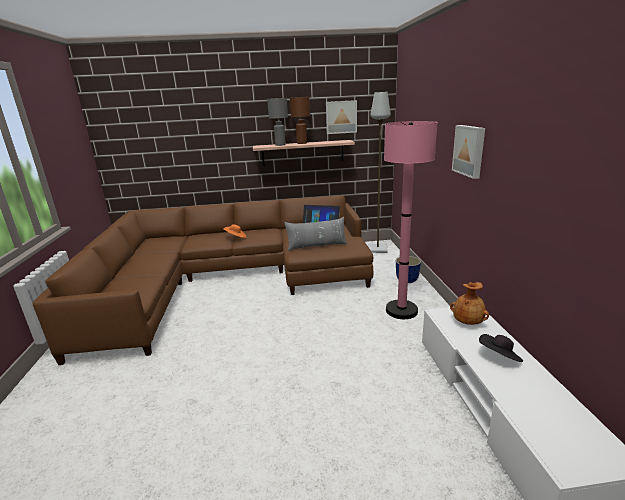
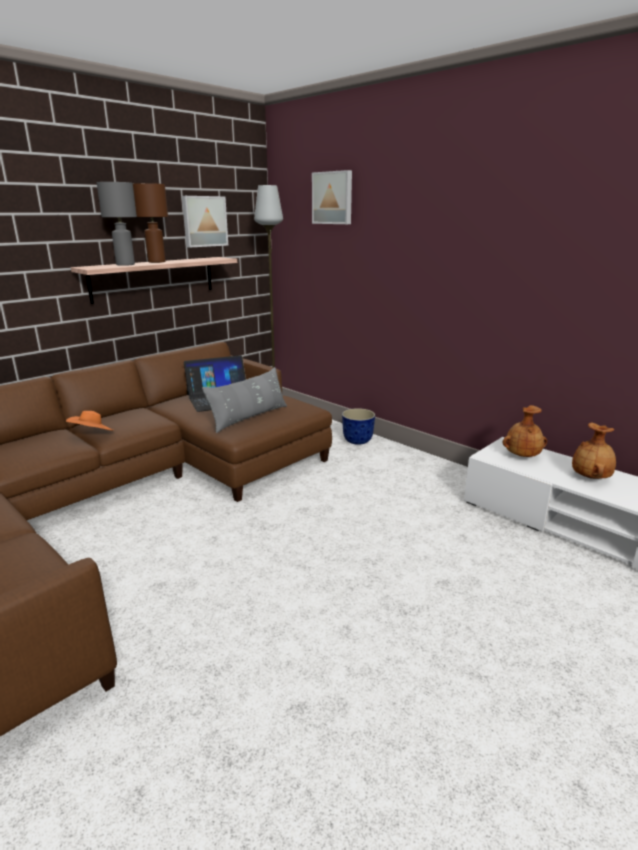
camera: 40 degrees left, 0 degrees up
pink floor lamp [384,121,438,319] -> none
picture [452,125,485,179] -> picture moved to [312,170,352,224]
black hat [479,334,523,362] -> brown vase [572,423,616,479]

